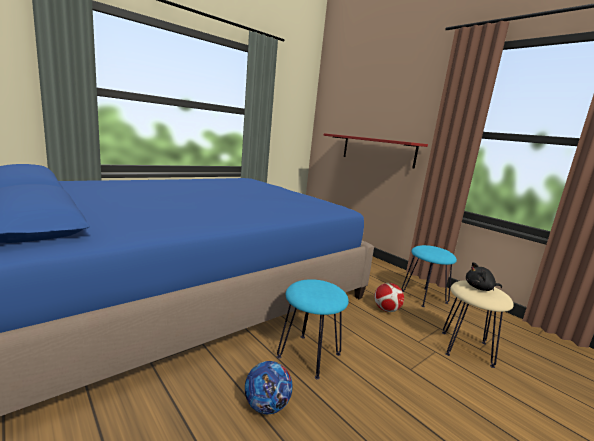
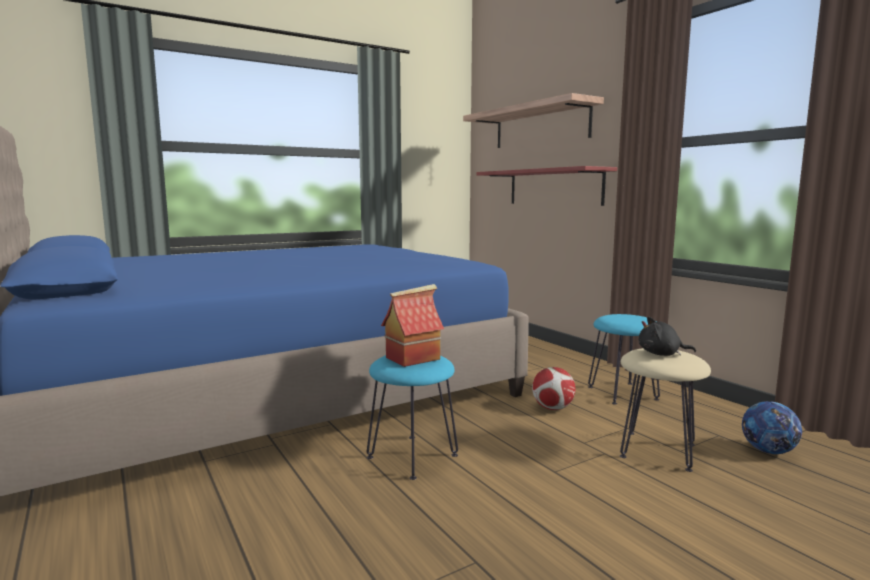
camera: 10 degrees right, 5 degrees down
football [245,361,293,414] -> football moved to [742,401,802,454]
none -> toy house [381,284,444,367]
none -> shelf [463,93,604,148]

